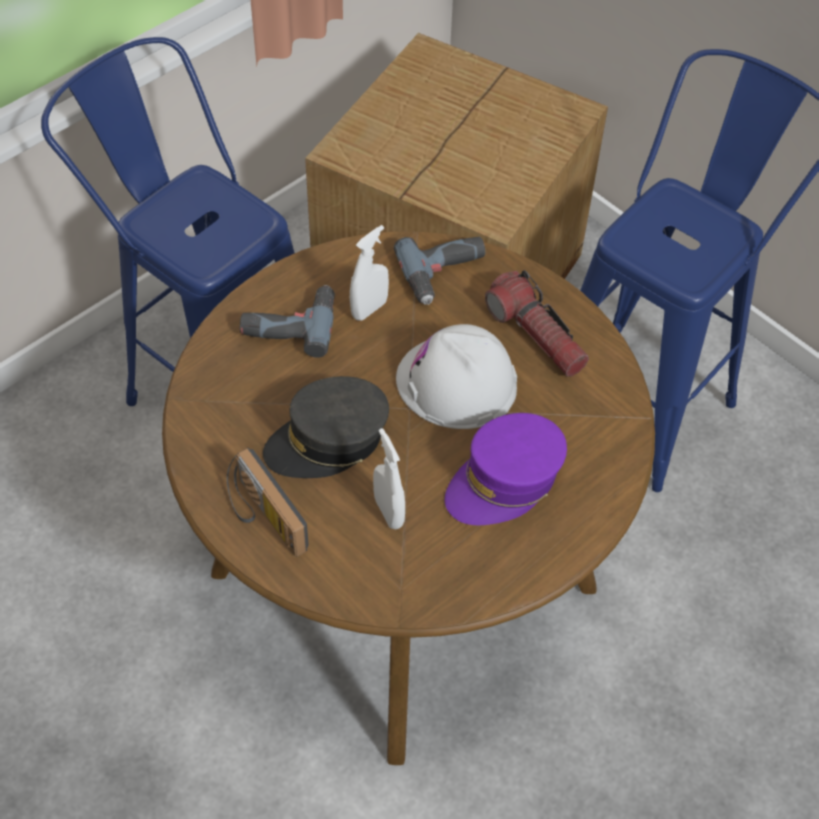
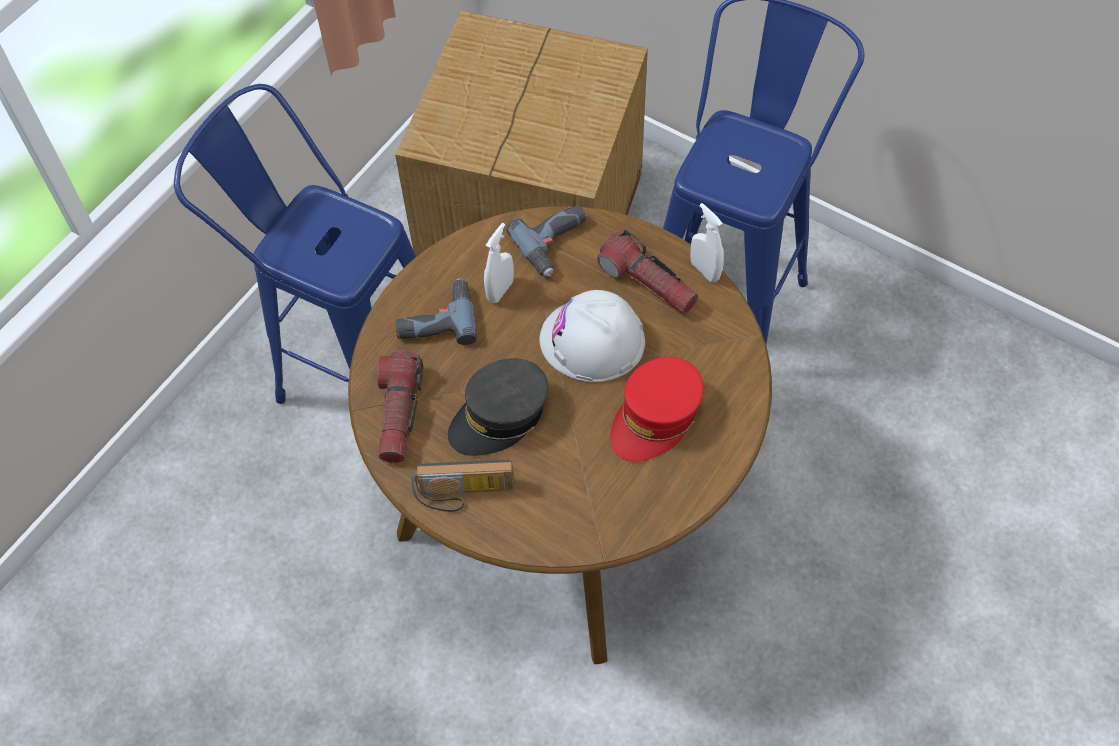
camera: 10 degrees left, 5 degrees up
radio [227,448,309,556] -> radio turned 45 degrees counterclockwise [411,460,514,512]
white spray bottle [373,428,405,529] -> white spray bottle moved to [690,203,724,282]
purple cap [445,413,567,525] -> red cap [610,357,704,462]
none -> flashlight [377,350,424,463]

